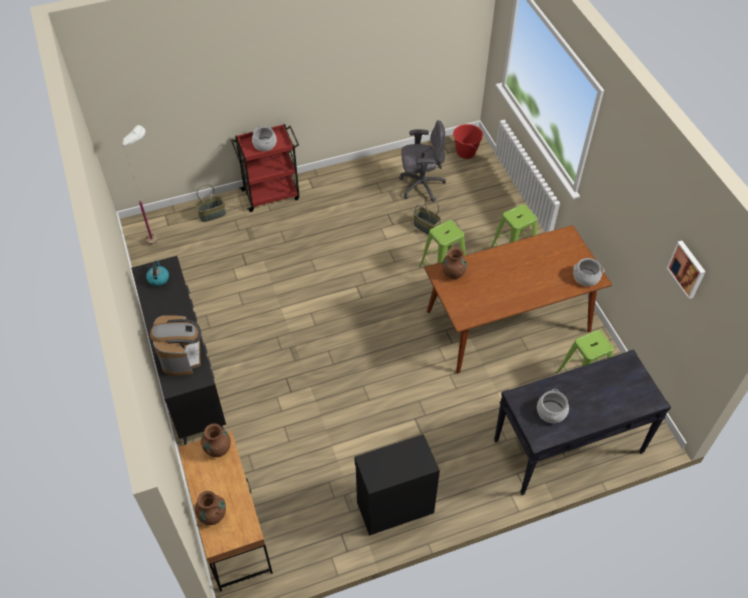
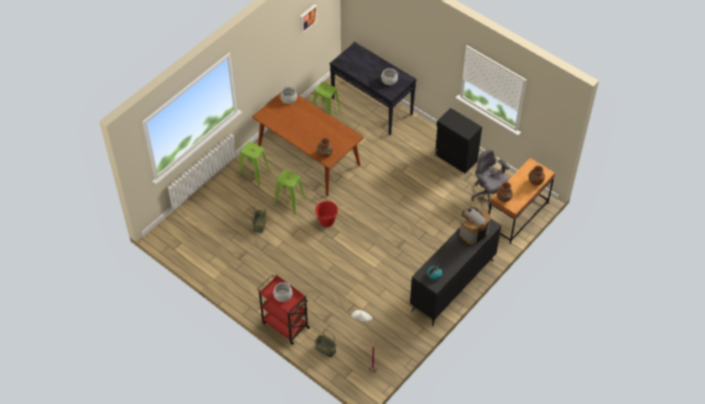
camera: 120 degrees left, 0 degrees up
grey office chair [399,120,446,202] -> grey office chair moved to [472,149,510,209]
red bucket [453,124,483,159] -> red bucket moved to [315,201,338,227]

